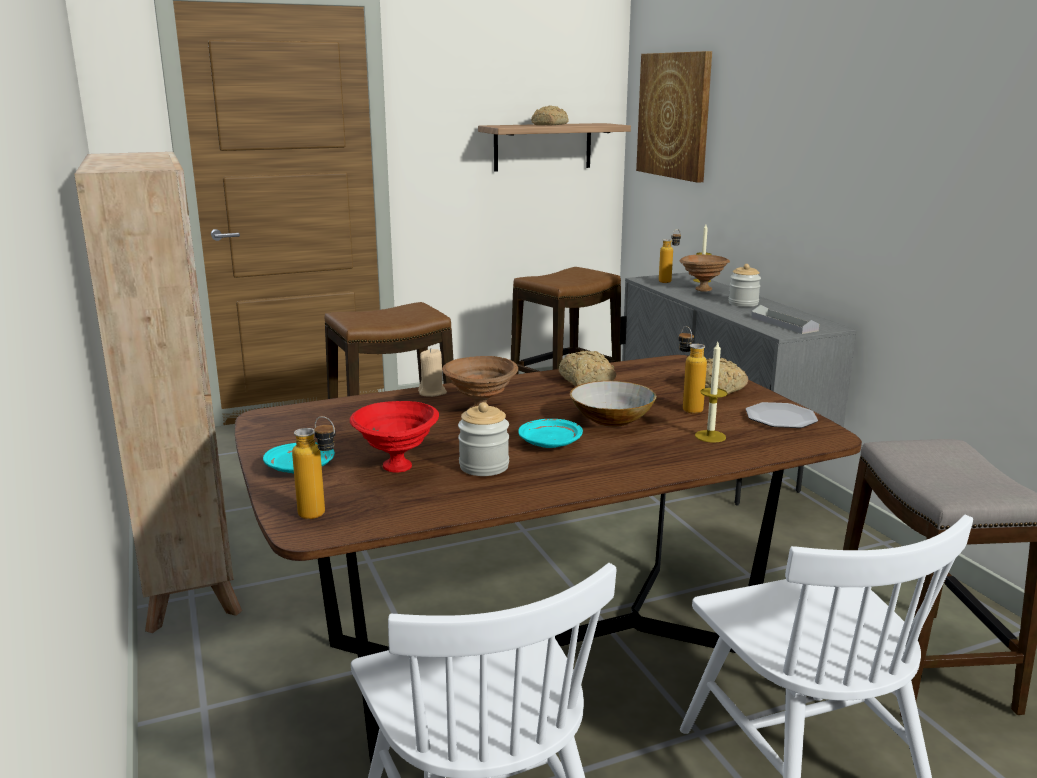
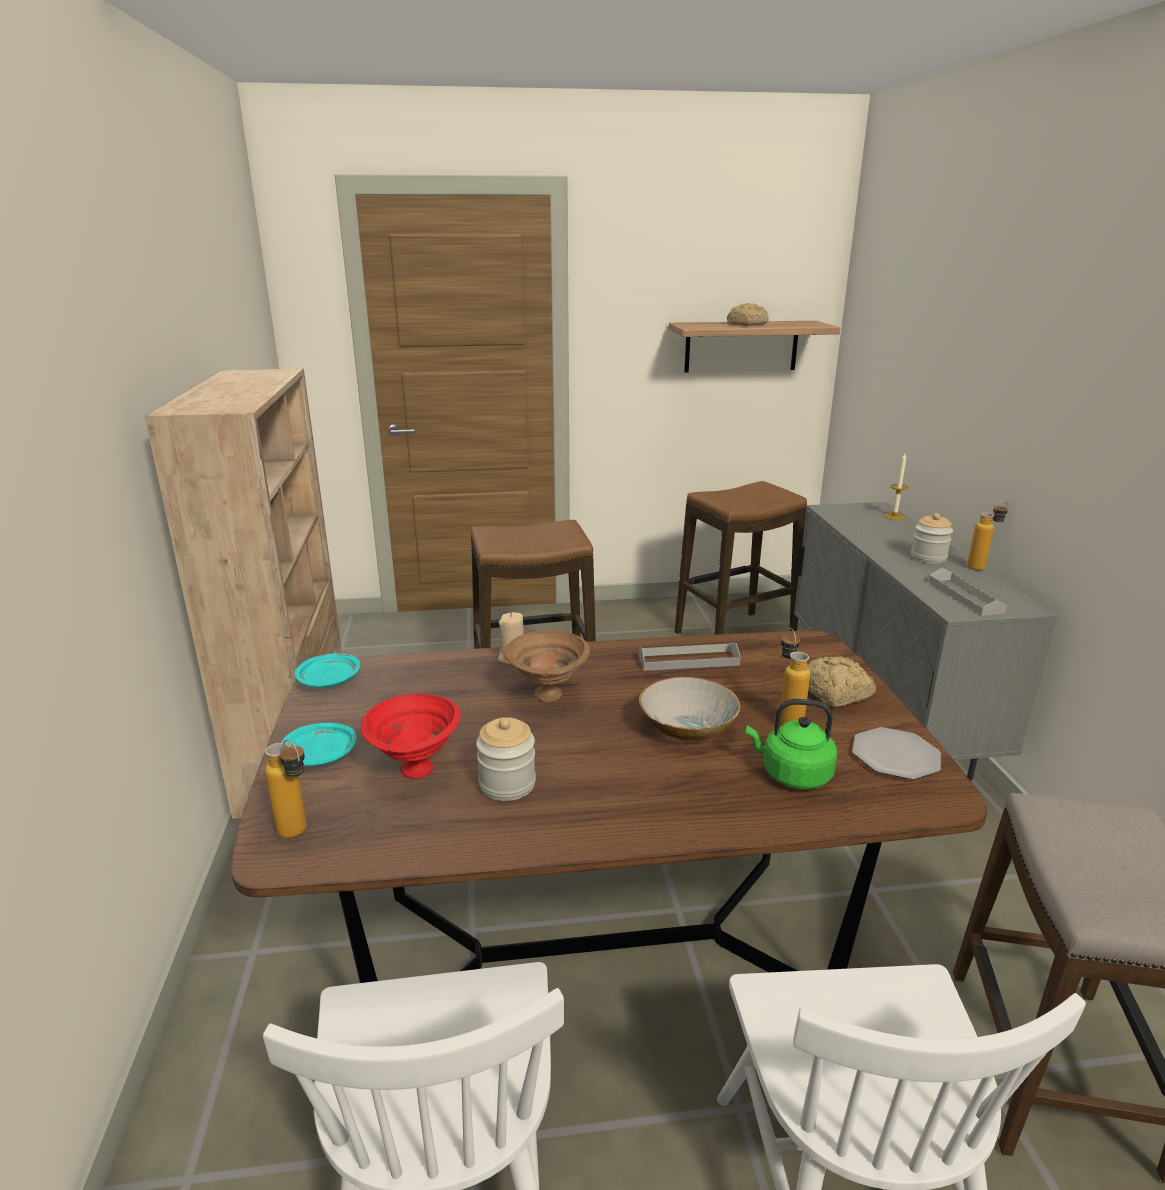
camera: 15 degrees right, 5 degrees up
turquoise plate [518,419,583,448] -> turquoise plate moved to [295,653,360,688]
bread [559,351,617,386] -> grey tray [639,642,740,671]
picture [636,51,712,183] -> none
bottle [659,229,681,283] -> bottle moved to [967,501,1008,570]
brown bowl [679,255,730,291] -> none
candle [695,342,727,443] -> green kettle [746,699,837,789]

